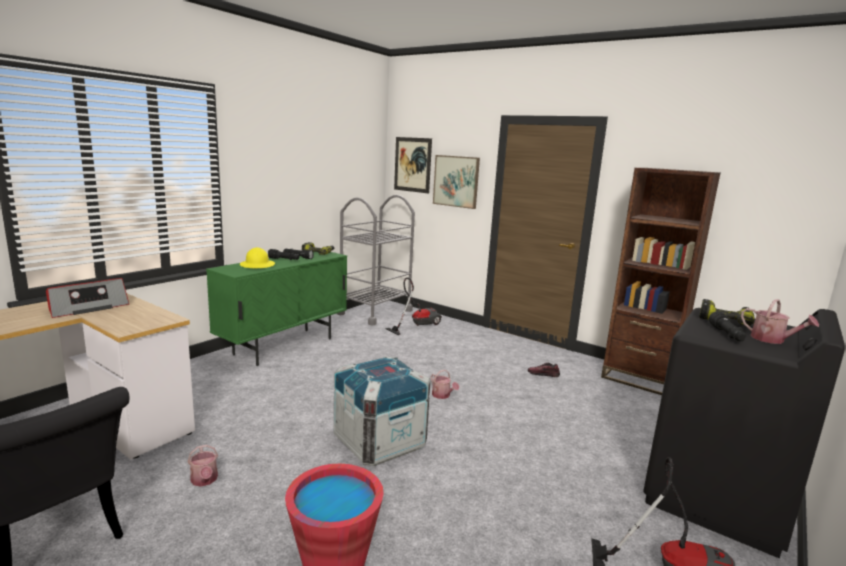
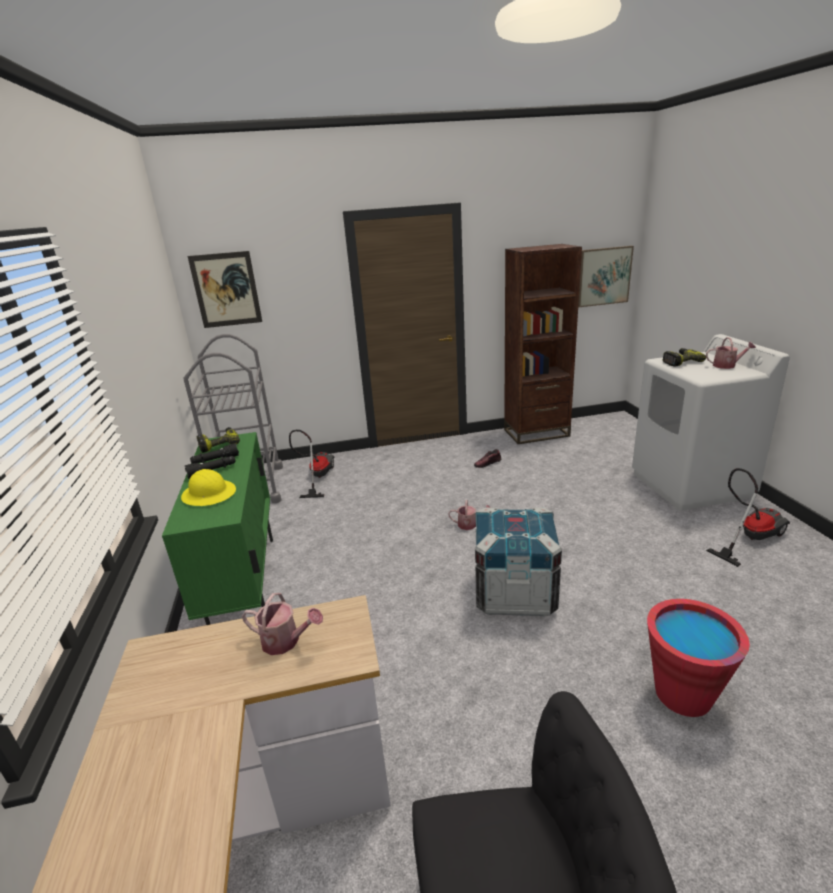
camera: 45 degrees left, 10 degrees up
radio [46,278,129,318] -> none
watering can [187,445,218,487] -> watering can moved to [242,593,323,655]
picture [433,155,480,209] -> picture moved to [578,246,634,307]
black washing machine [644,308,845,559] -> white washing machine [632,334,790,511]
black flashlight [709,311,746,341] -> none

